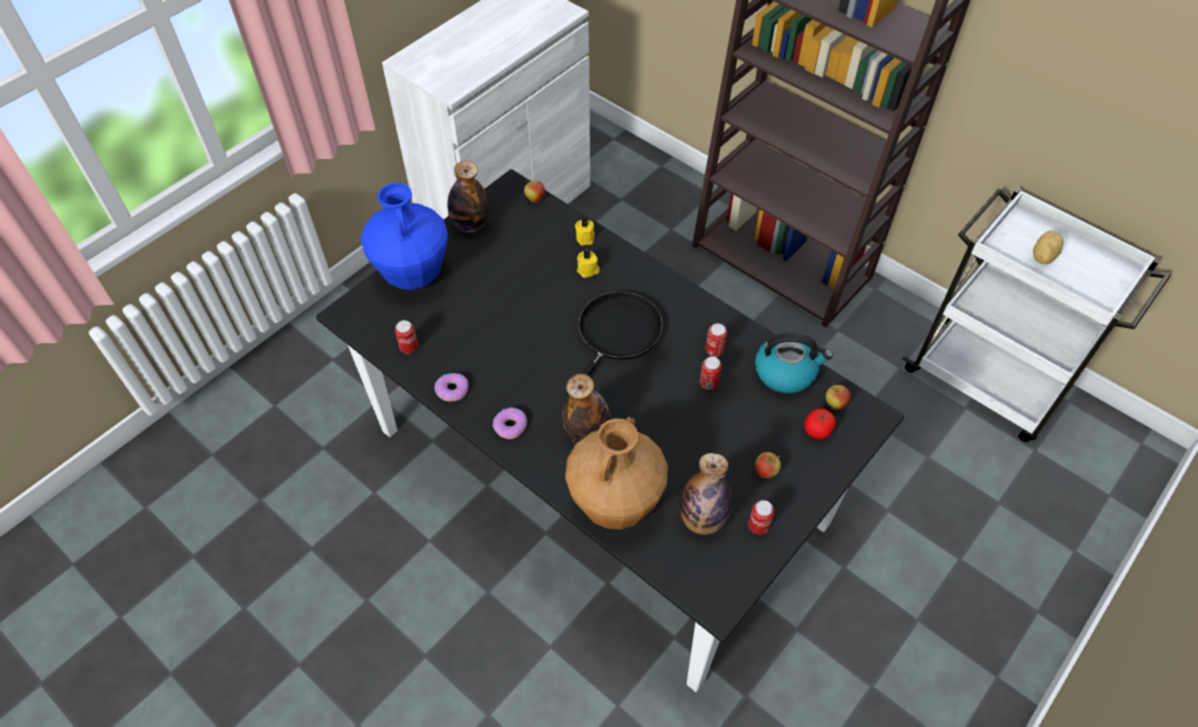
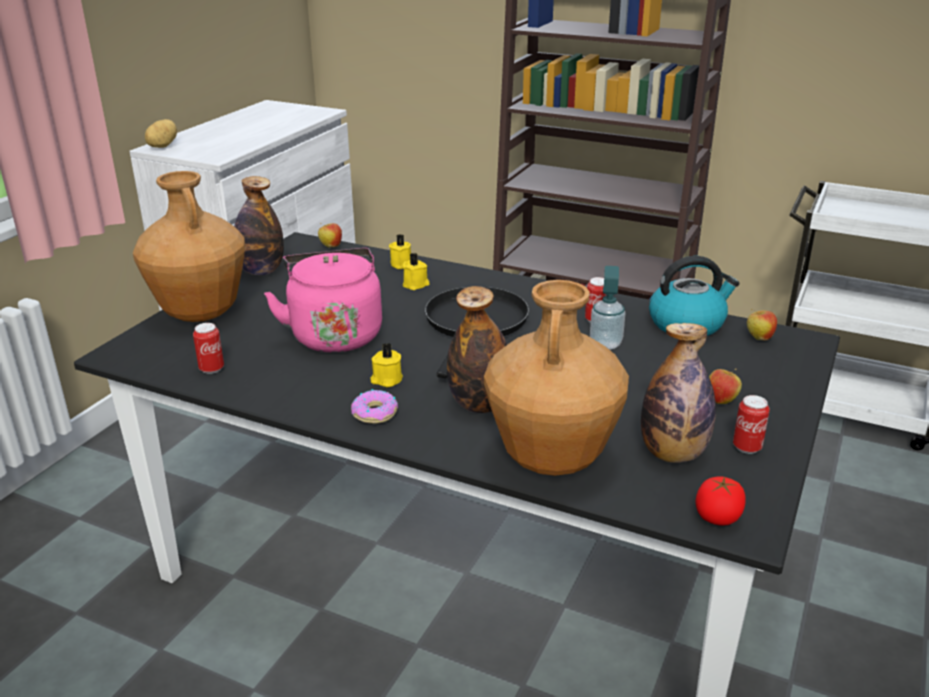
camera: 15 degrees left, 25 degrees down
blue vase [361,183,448,290] -> brown vase [133,171,245,322]
donut [434,373,468,401] -> none
can [700,356,722,390] -> soap dispenser [590,266,625,350]
tomato [804,408,836,439] -> tomato moved to [695,476,746,526]
potato [1033,231,1064,264] -> potato moved to [145,119,177,148]
none -> pink kettle [264,248,382,353]
none -> yellow candle [370,343,403,387]

